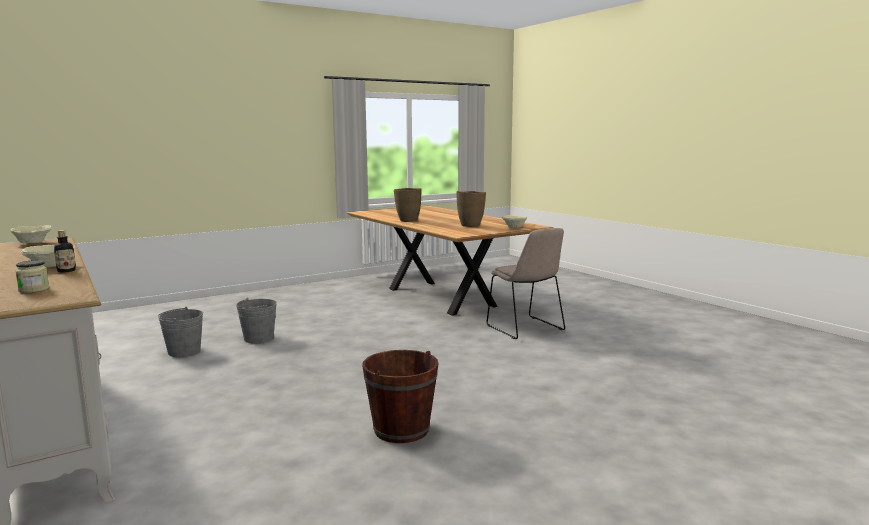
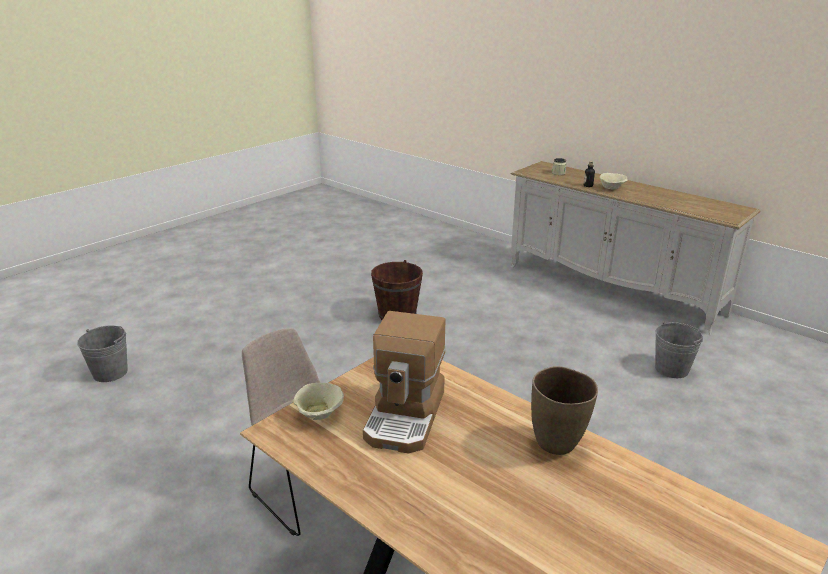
camera: 165 degrees right, 15 degrees up
beige bowl [10,225,52,243] -> none
grey bucket [236,298,277,343] -> grey bucket moved to [77,325,128,382]
brown vase [456,191,486,227] -> coffee machine [363,311,446,454]

